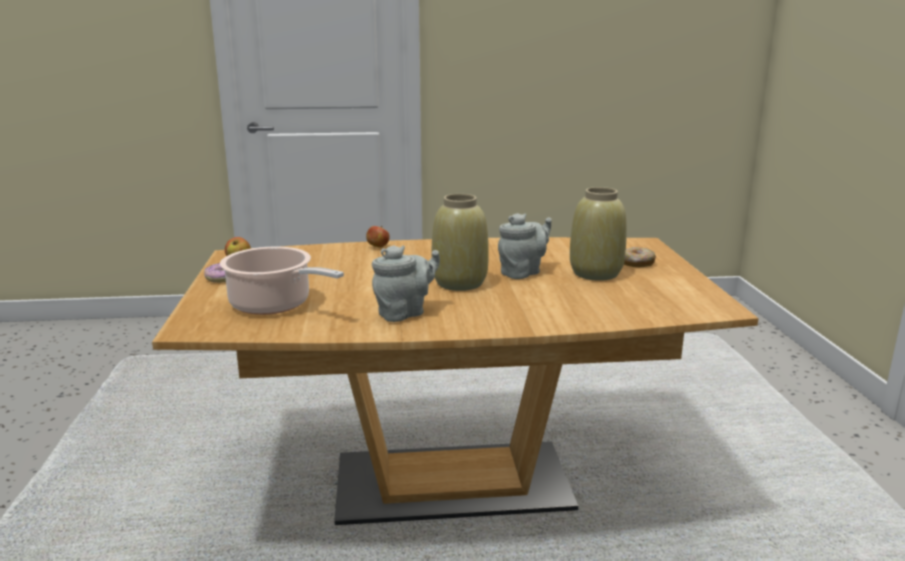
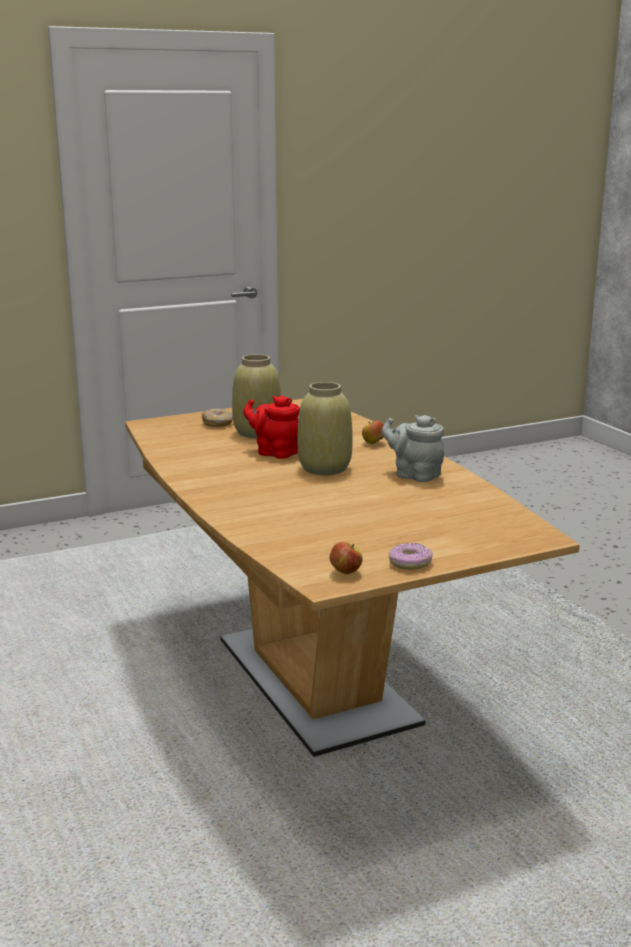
camera: 110 degrees left, 0 degrees up
cooking pot [220,246,344,315] -> none
apple [366,226,390,247] -> apple moved to [362,420,384,444]
grey teapot [498,213,552,279] -> red teapot [243,396,300,459]

